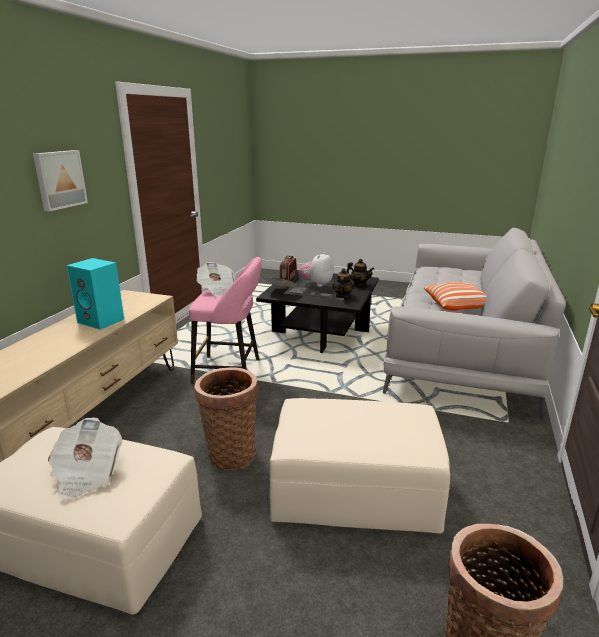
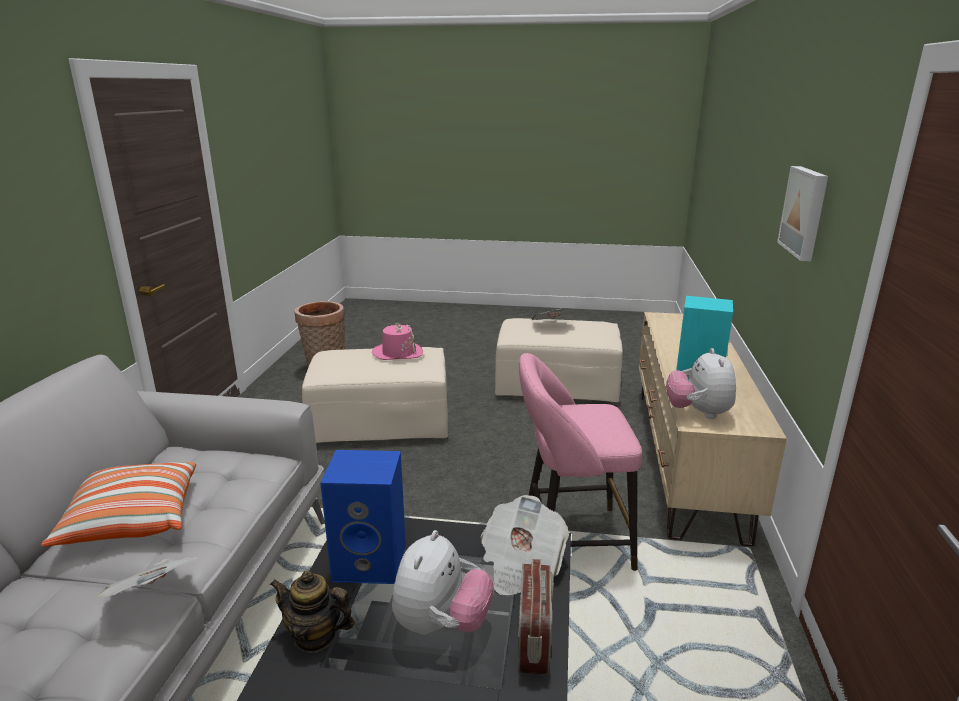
camera: 170 degrees right, 0 degrees up
basket [194,367,258,471] -> none
newspaper [196,262,235,297] -> newspaper moved to [95,556,200,597]
teapot [332,268,354,298] -> blue speaker [320,450,406,584]
none -> pink hat [372,323,423,360]
none -> plush toy [666,348,736,419]

